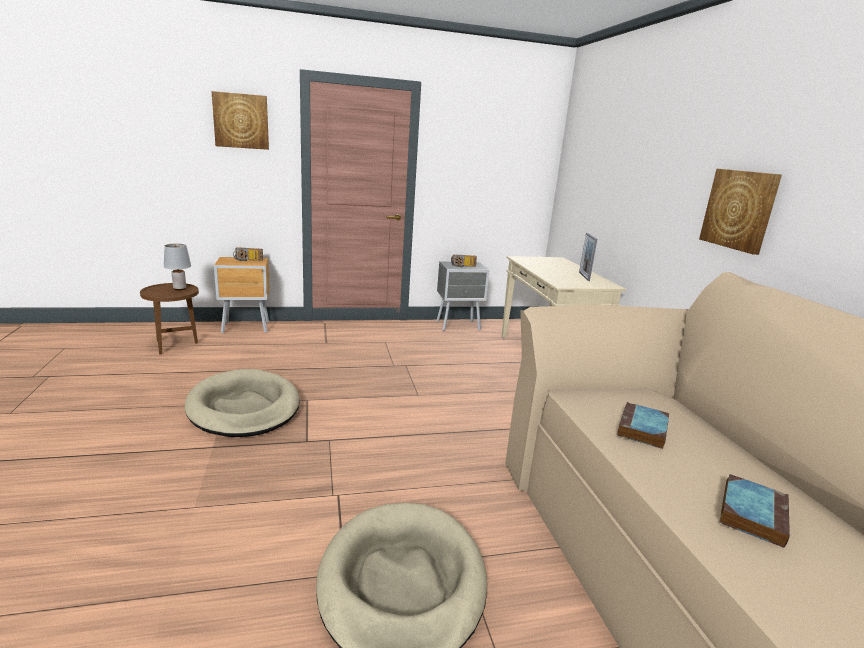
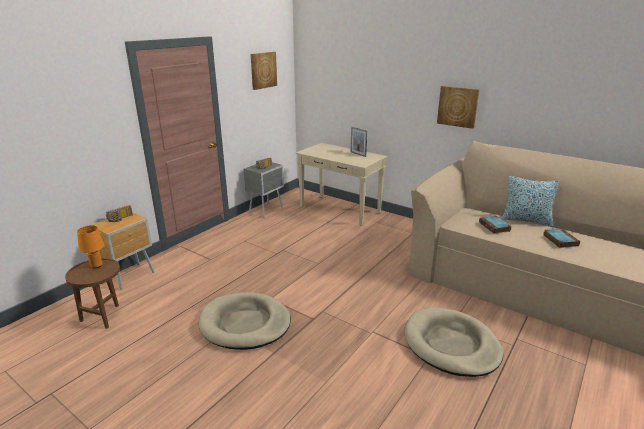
camera: 40 degrees left, 5 degrees up
grey table lamp [164,244,191,290] -> orange table lamp [77,225,104,269]
picture [212,91,269,150] -> picture moved to [251,52,277,90]
none -> pillow [501,176,561,227]

